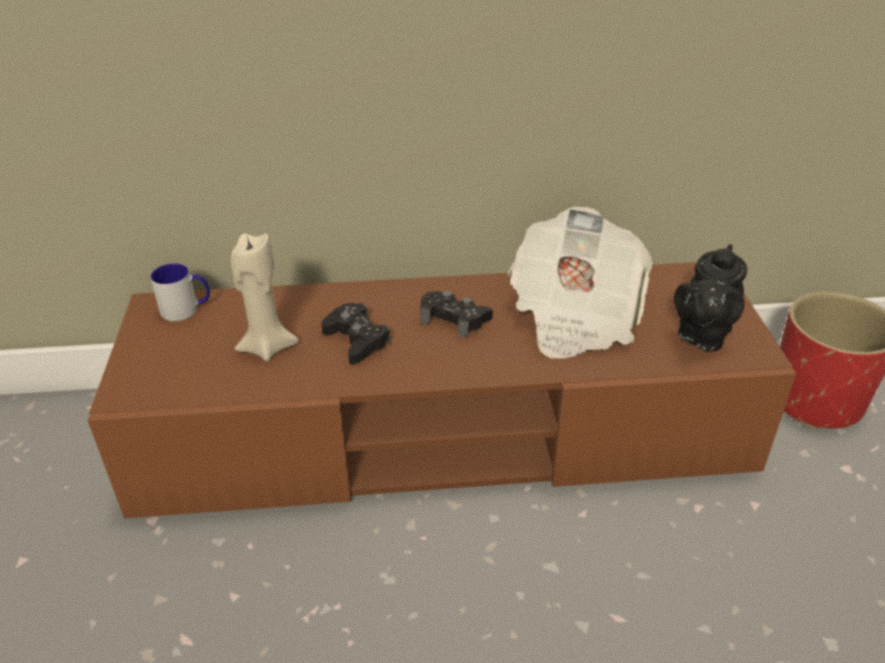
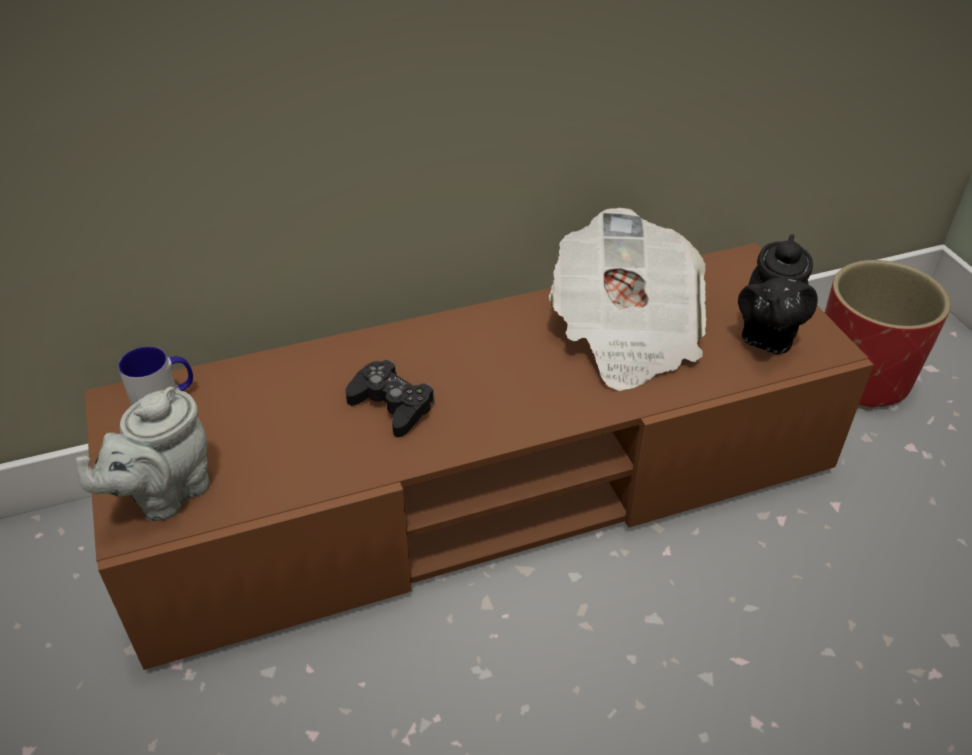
camera: 15 degrees left, 5 degrees up
beige candle [231,233,299,361] -> none
black game controller [420,291,493,339] -> none
none -> grey teapot [76,387,209,521]

